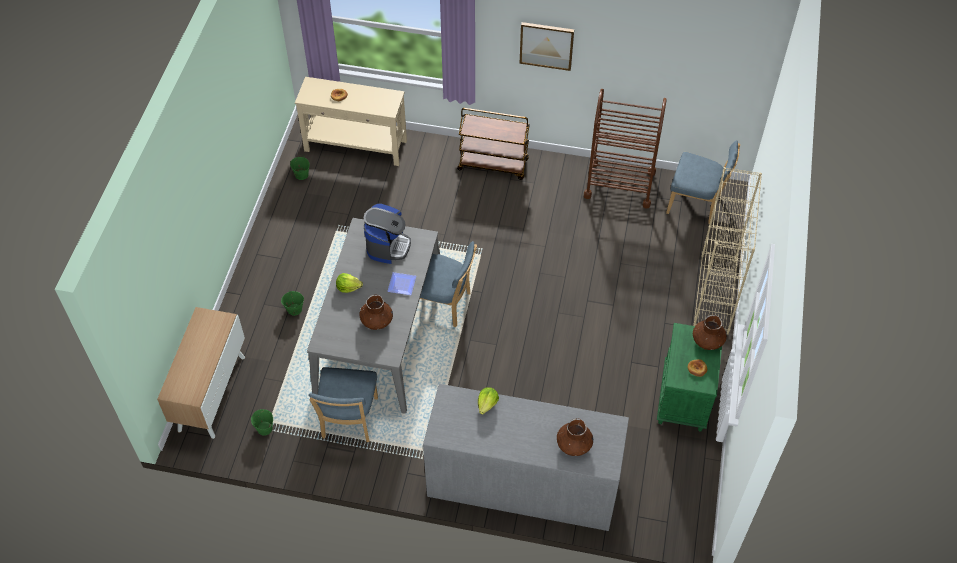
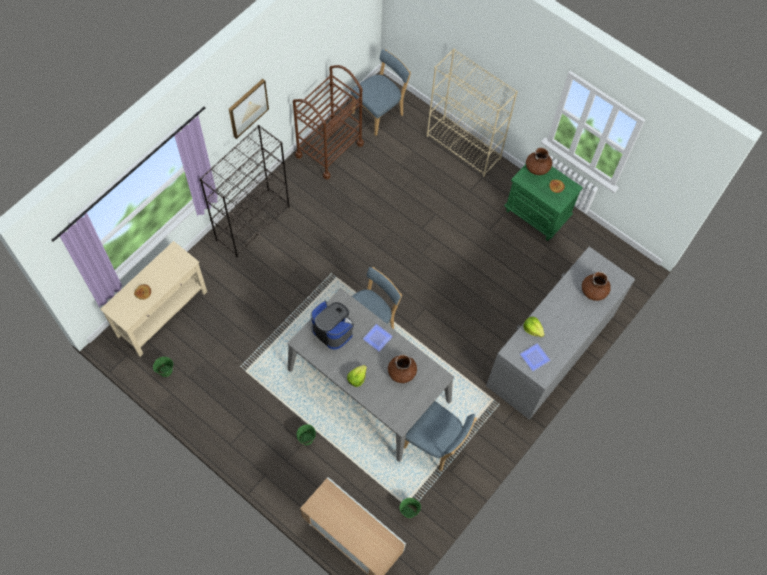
camera: 65 degrees left, 10 degrees up
brown cart [457,108,530,180] -> black bookcase [199,125,289,258]
none -> plate [520,343,550,371]

